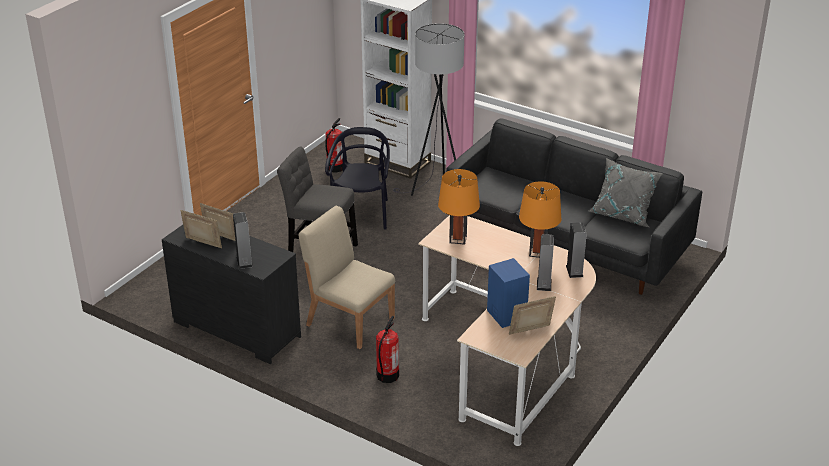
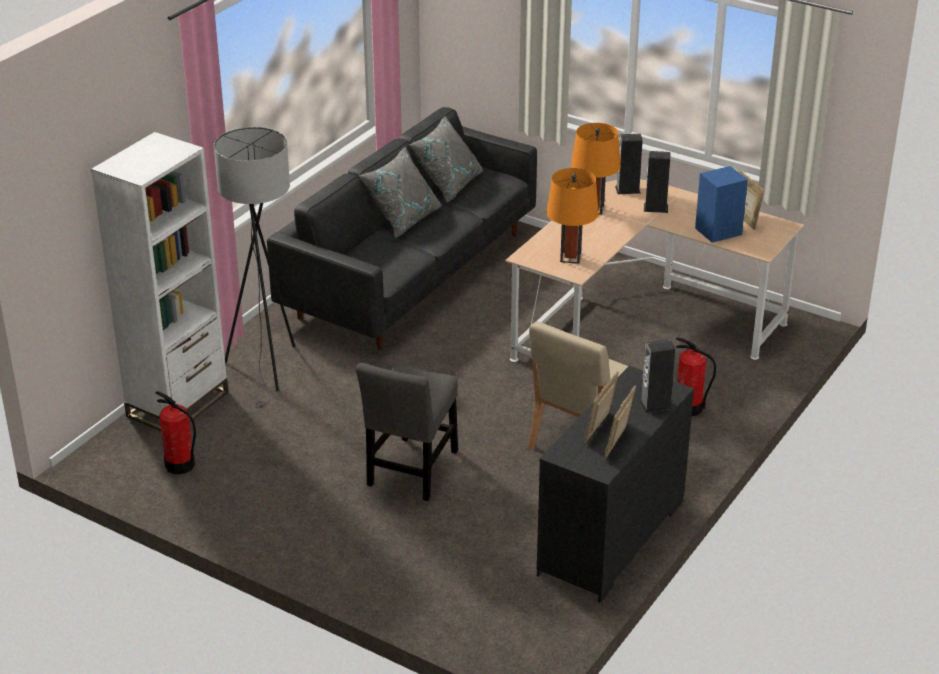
camera: 90 degrees left, 0 degrees up
black chair [325,127,390,230] -> none
none -> grey pillow [359,146,442,238]

